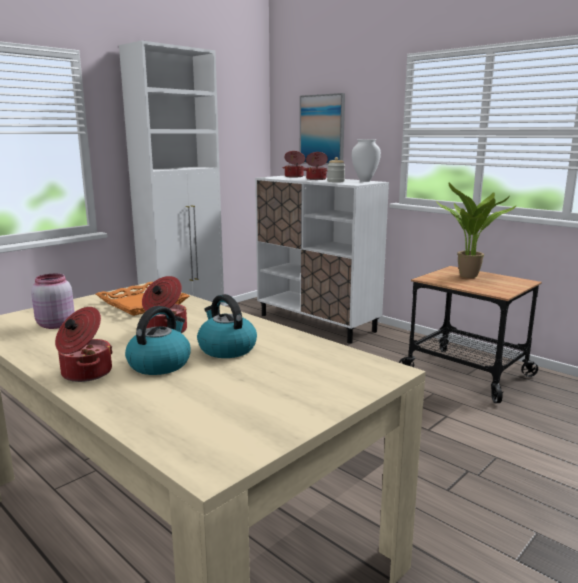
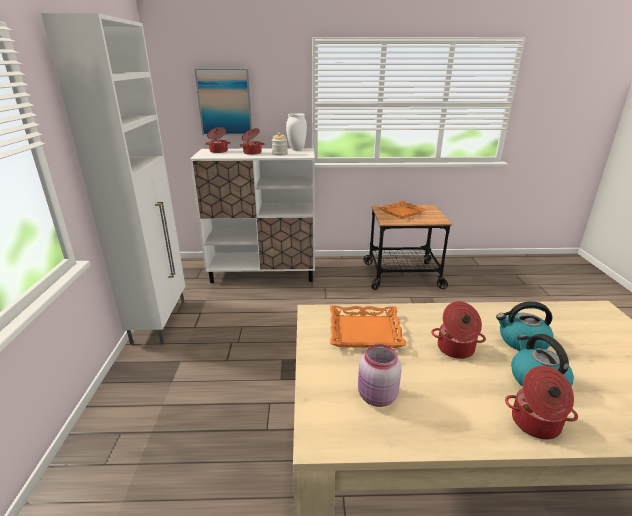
camera: 45 degrees left, 10 degrees up
potted plant [436,183,516,278] -> orange tray [379,200,426,219]

